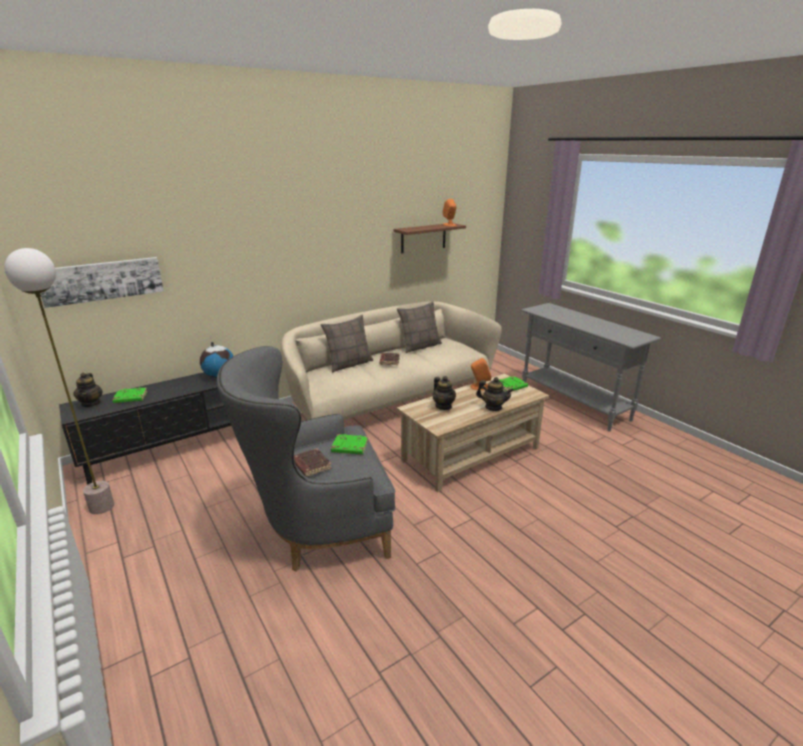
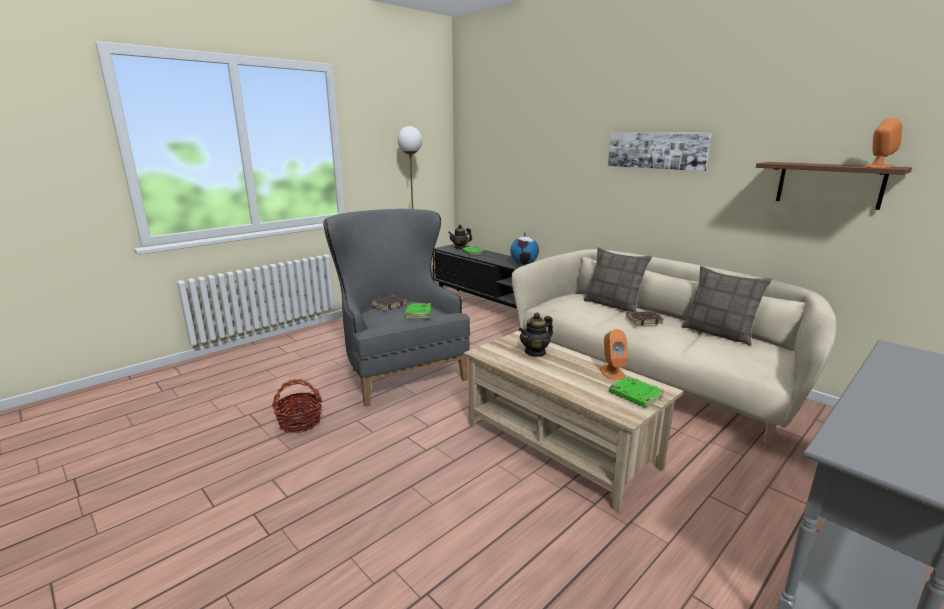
camera: 80 degrees right, 5 degrees down
picture [40,257,164,308] -> picture moved to [608,132,712,171]
teapot [476,377,514,411] -> none
none -> basket [271,379,322,433]

